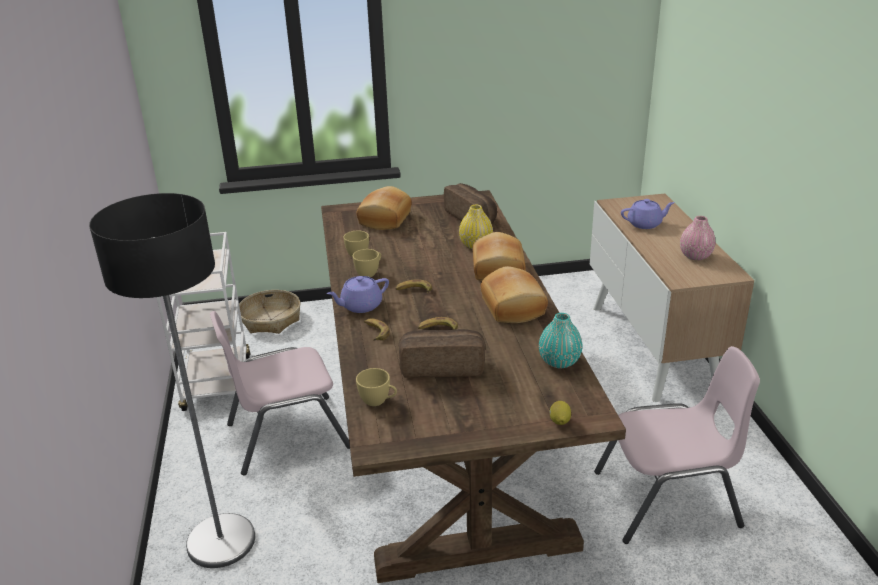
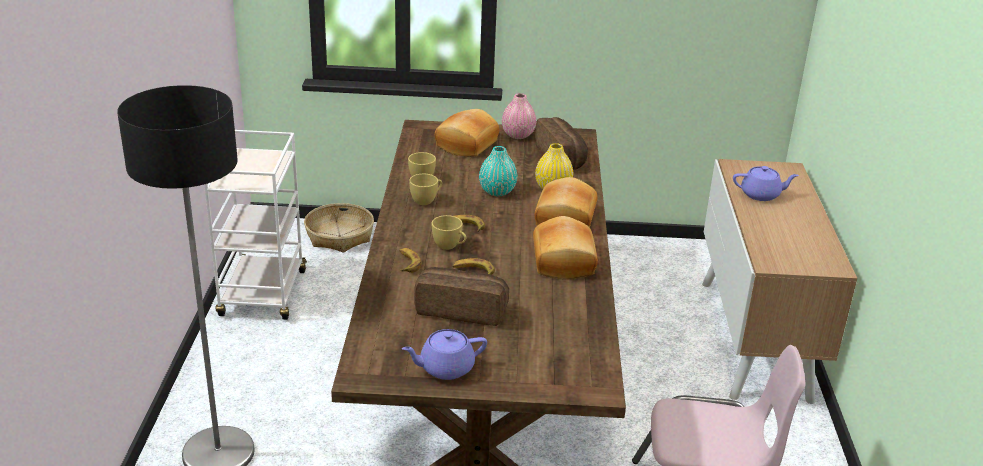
camera: 10 degrees right, 0 degrees up
pink chair [210,311,350,475] -> none
purple teapot [327,276,389,313] -> purple teapot moved to [402,329,487,380]
yellow cup [356,368,397,406] -> yellow cup moved to [432,215,466,250]
turquoise vase [539,313,583,368] -> turquoise vase moved to [479,146,517,196]
lemon [549,401,571,425] -> none
pink vase [680,216,716,261] -> pink vase moved to [502,93,536,139]

